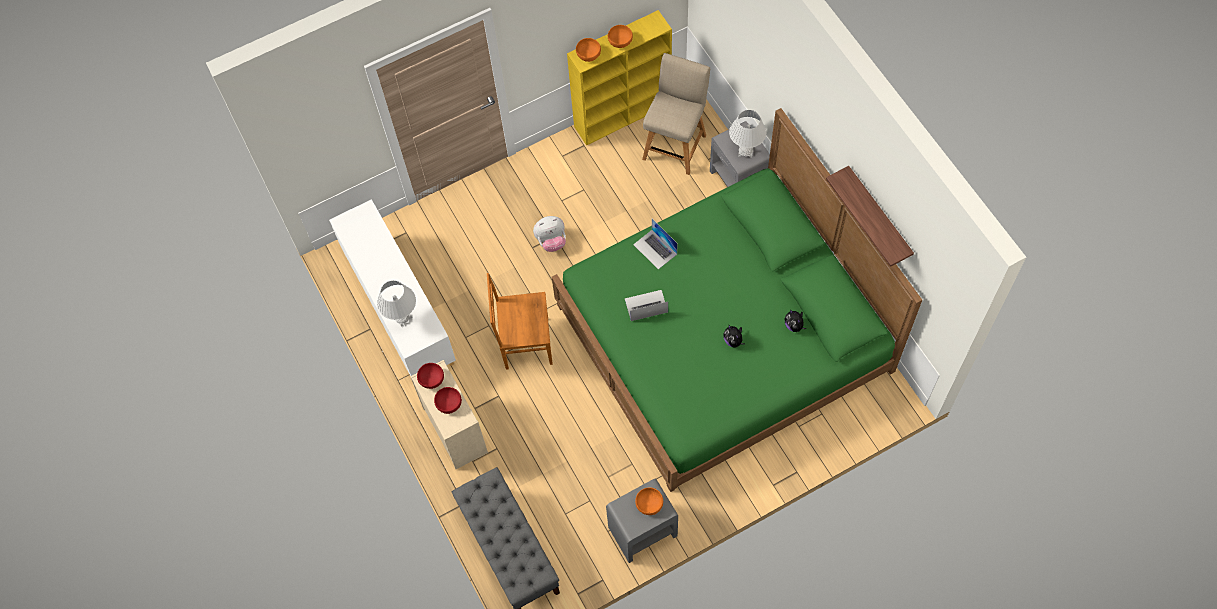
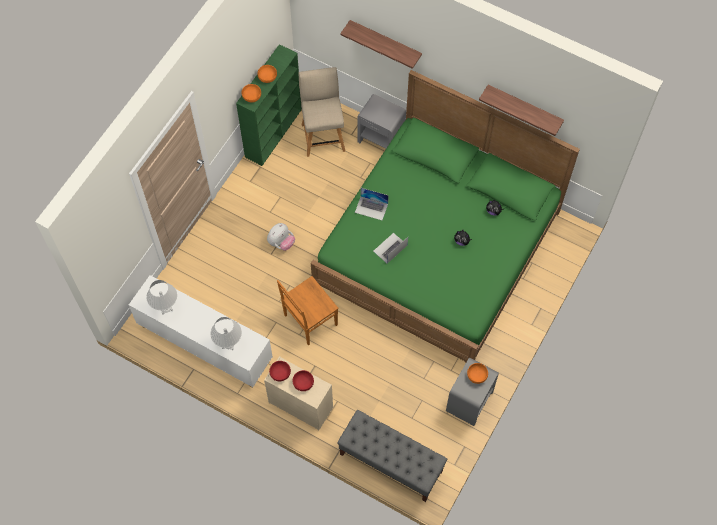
camera: 35 degrees left, 0 degrees up
yellow bookcase [567,10,672,146] -> green bookcase [236,44,302,166]
white table lamp [729,110,767,158] -> white table lamp moved to [146,280,177,315]
none -> shelf [340,20,422,69]

